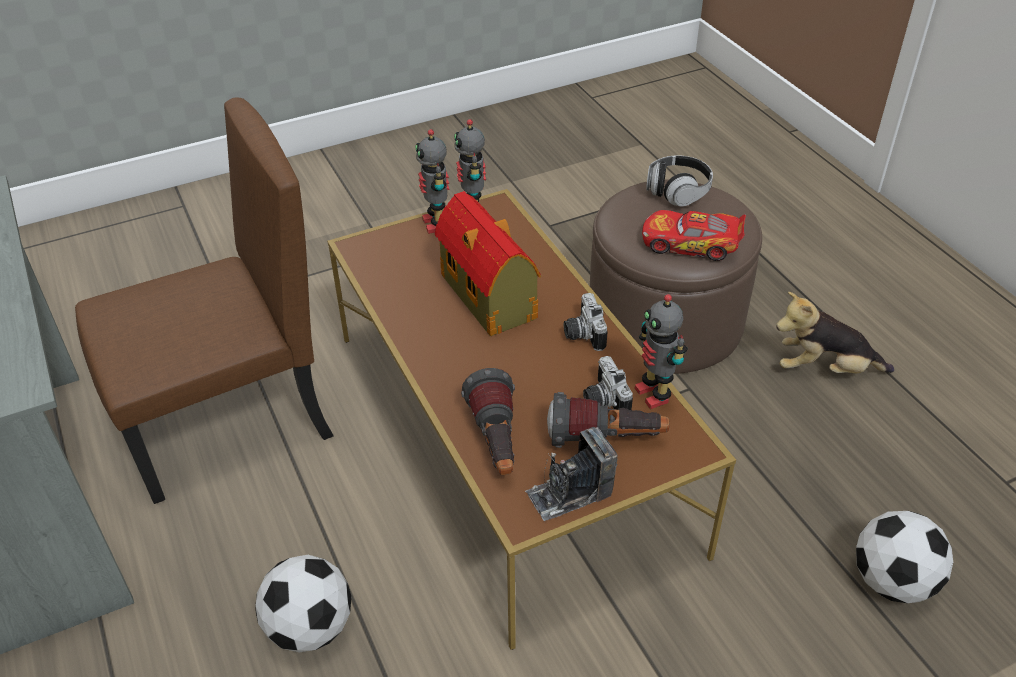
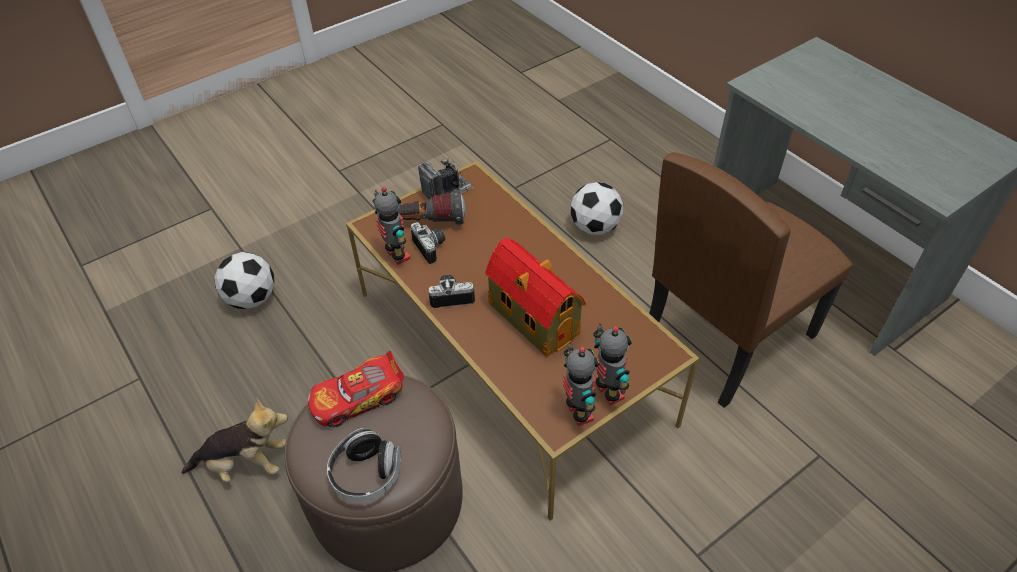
camera: 170 degrees right, 5 degrees up
flashlight [461,368,515,475] -> none
camera [564,293,608,351] -> camera turned 75 degrees counterclockwise [429,274,475,308]
toy car [642,210,746,261] -> toy car turned 150 degrees clockwise [308,351,404,427]

